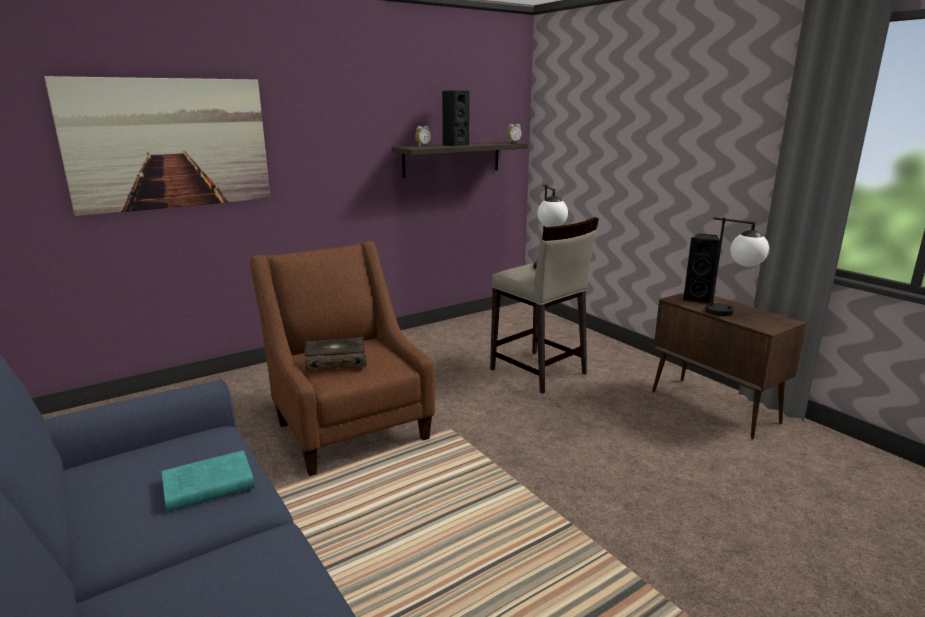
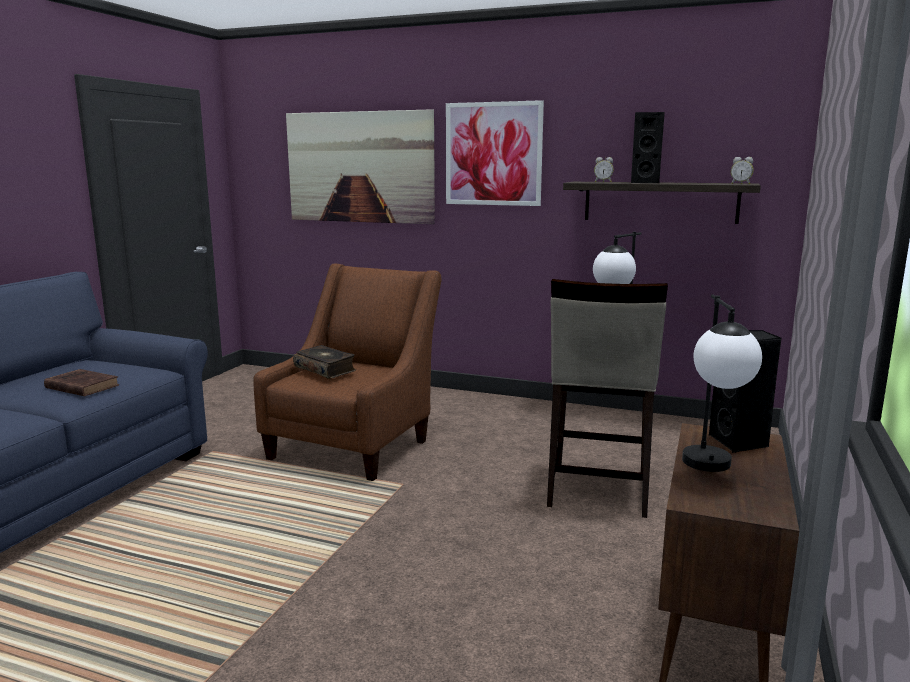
camera: 55 degrees right, 5 degrees down
turquoise book [162,450,255,512] -> brown book [44,369,119,396]
none -> picture [446,100,544,206]

